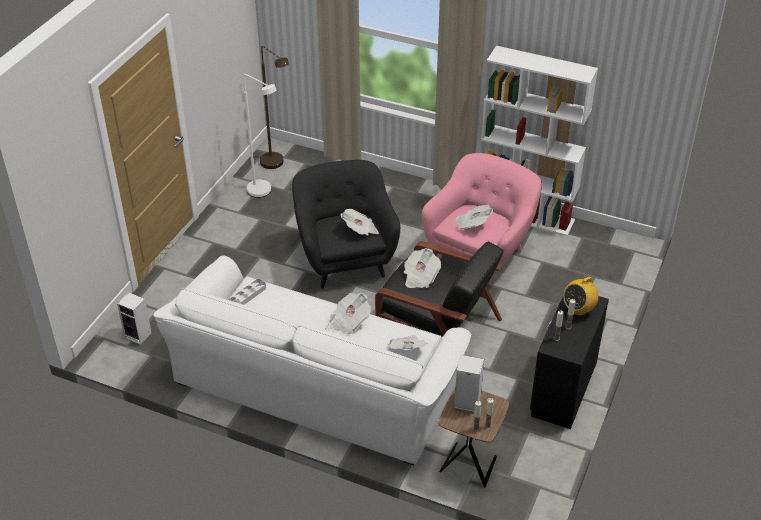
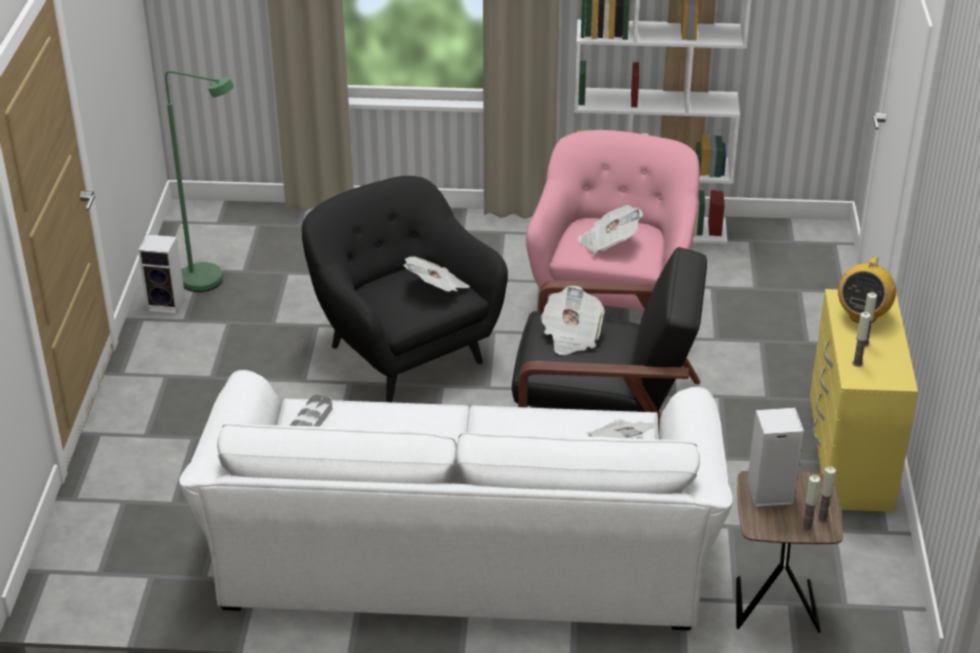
camera: 20 degrees left, 5 degrees down
speaker [117,292,152,345] -> speaker moved to [138,234,185,314]
white floor lamp [244,74,276,198] -> green floor lamp [165,71,234,292]
brown floor lamp [260,46,289,169] -> none
newspaper [330,293,371,334] -> none
black dresser [530,296,609,429] -> yellow dresser [810,289,918,512]

